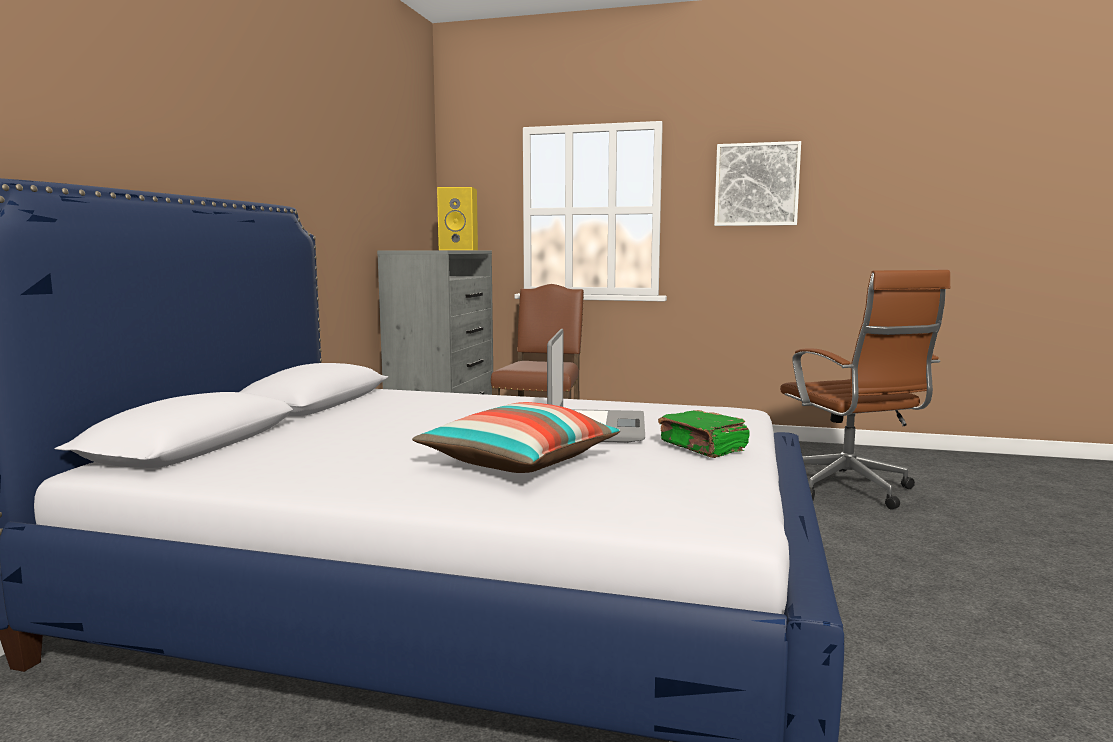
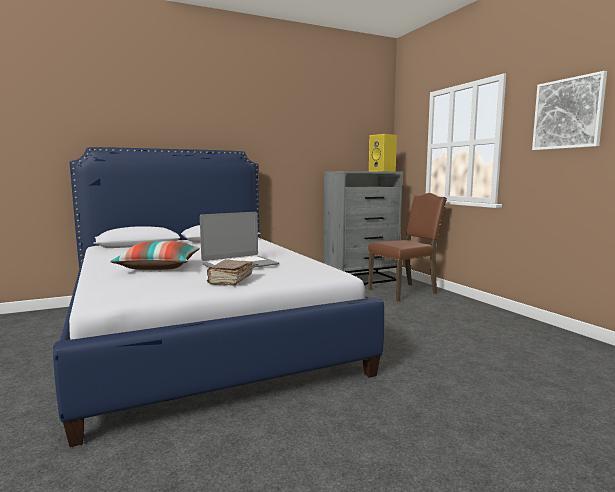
camera: 50 degrees right, 0 degrees up
green book [658,410,750,458] -> brown book [207,260,253,286]
brown office chair [780,270,950,510] -> none

